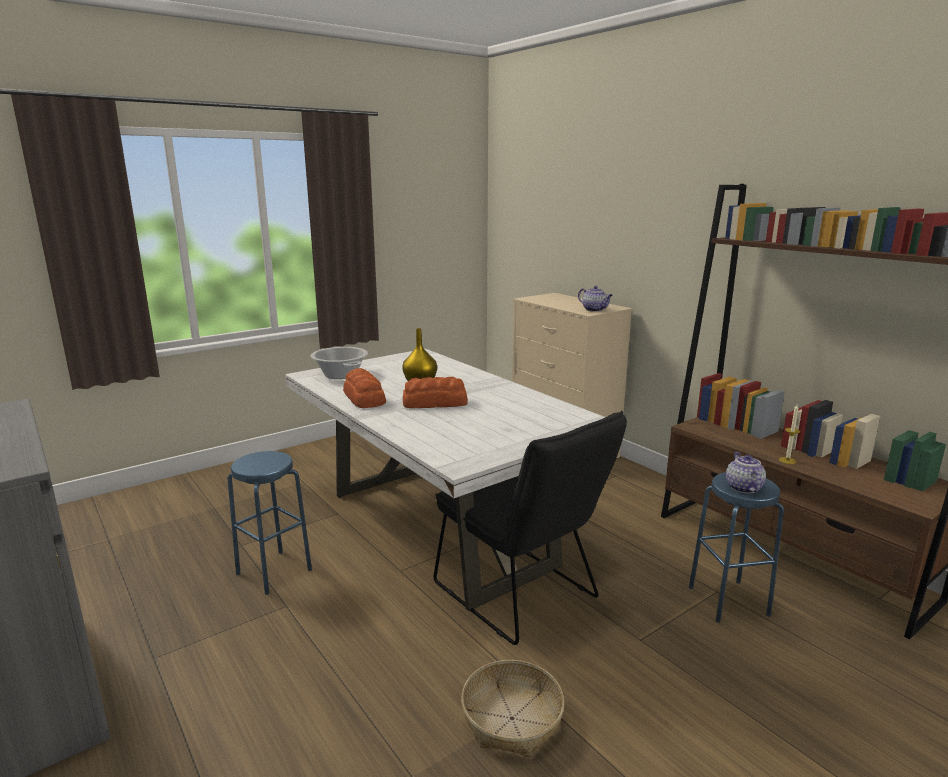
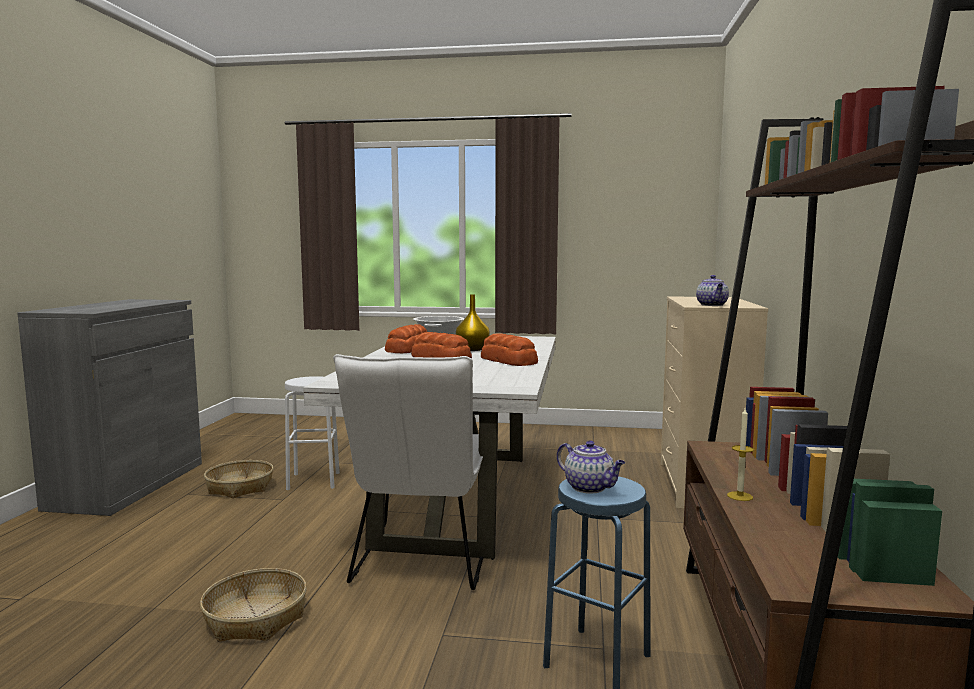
camera: 45 degrees right, 10 degrees down
blue stool [228,451,312,595] -> white stool [285,376,340,490]
black chair [434,410,627,645] -> white chair [333,354,483,590]
teapot [726,452,766,493] -> teapot turned 90 degrees clockwise [557,440,625,494]
none -> basket [204,460,274,498]
none -> bread [481,333,538,366]

